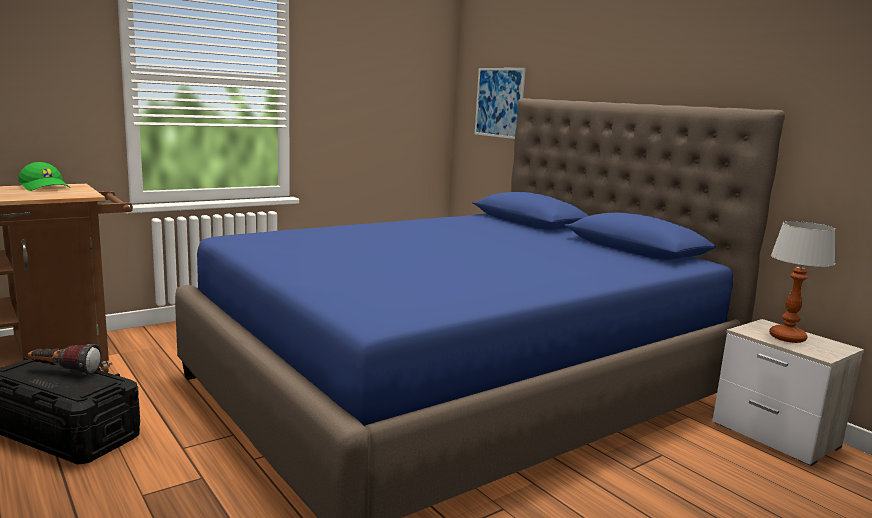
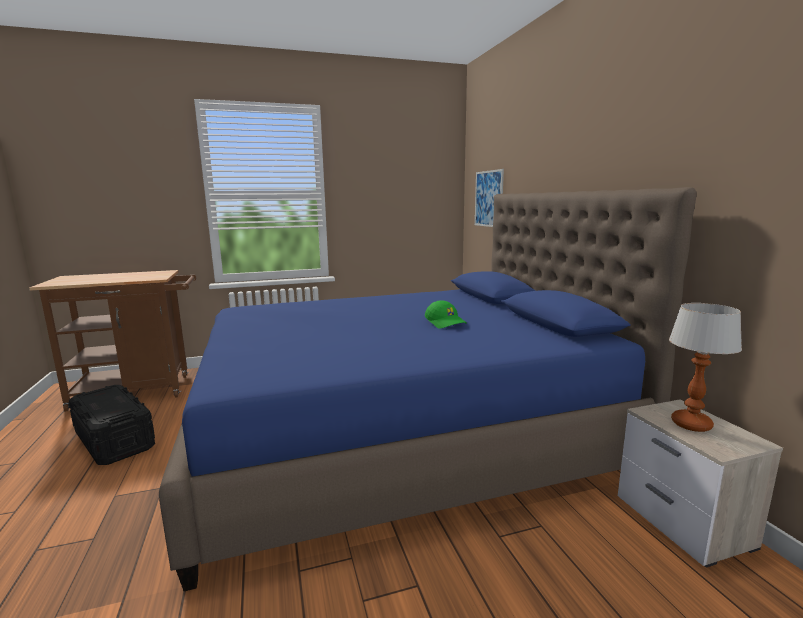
camera: 20 degrees right, 0 degrees up
green cap [18,162,70,191] -> green cap moved to [425,300,467,329]
flashlight [27,344,102,375] -> none

